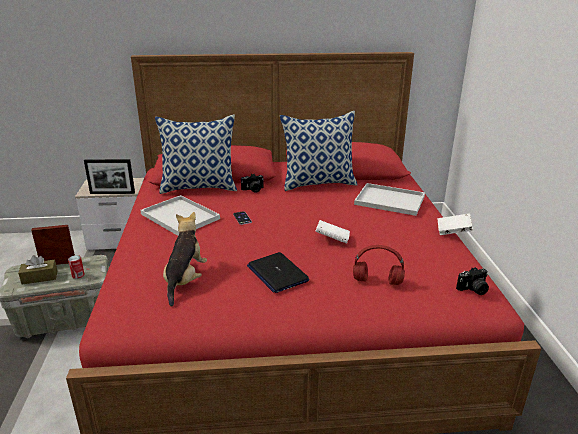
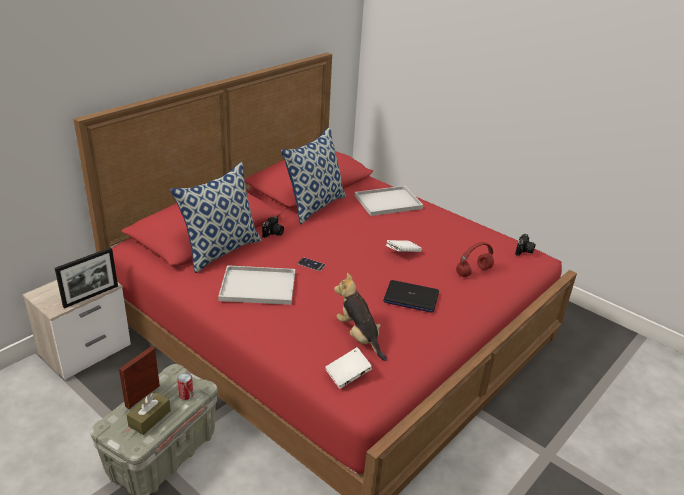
camera: 45 degrees left, 5 degrees up
white book [438,213,473,235] -> white book moved to [325,347,372,389]

